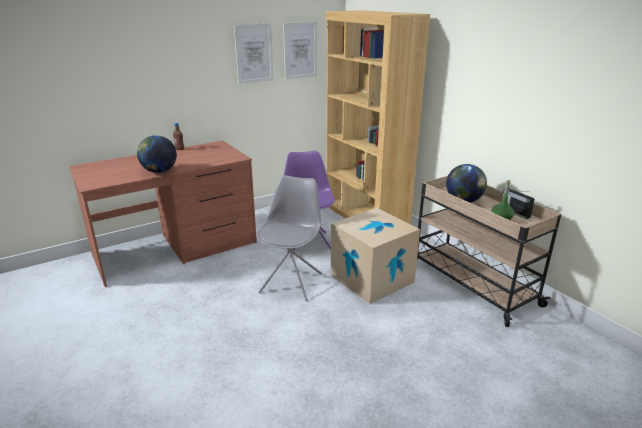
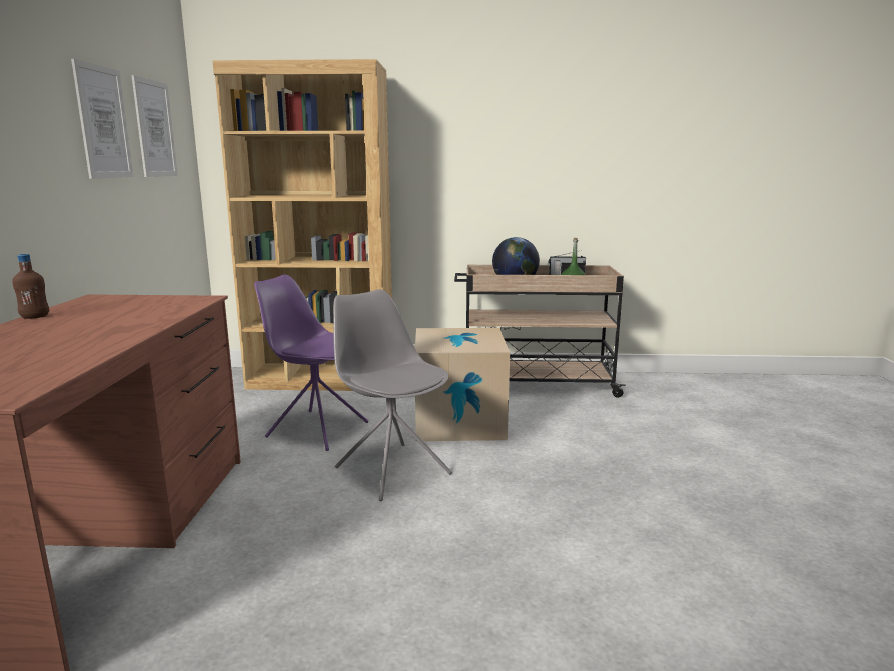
camera: 55 degrees left, 10 degrees down
globe [137,135,177,173] -> none

